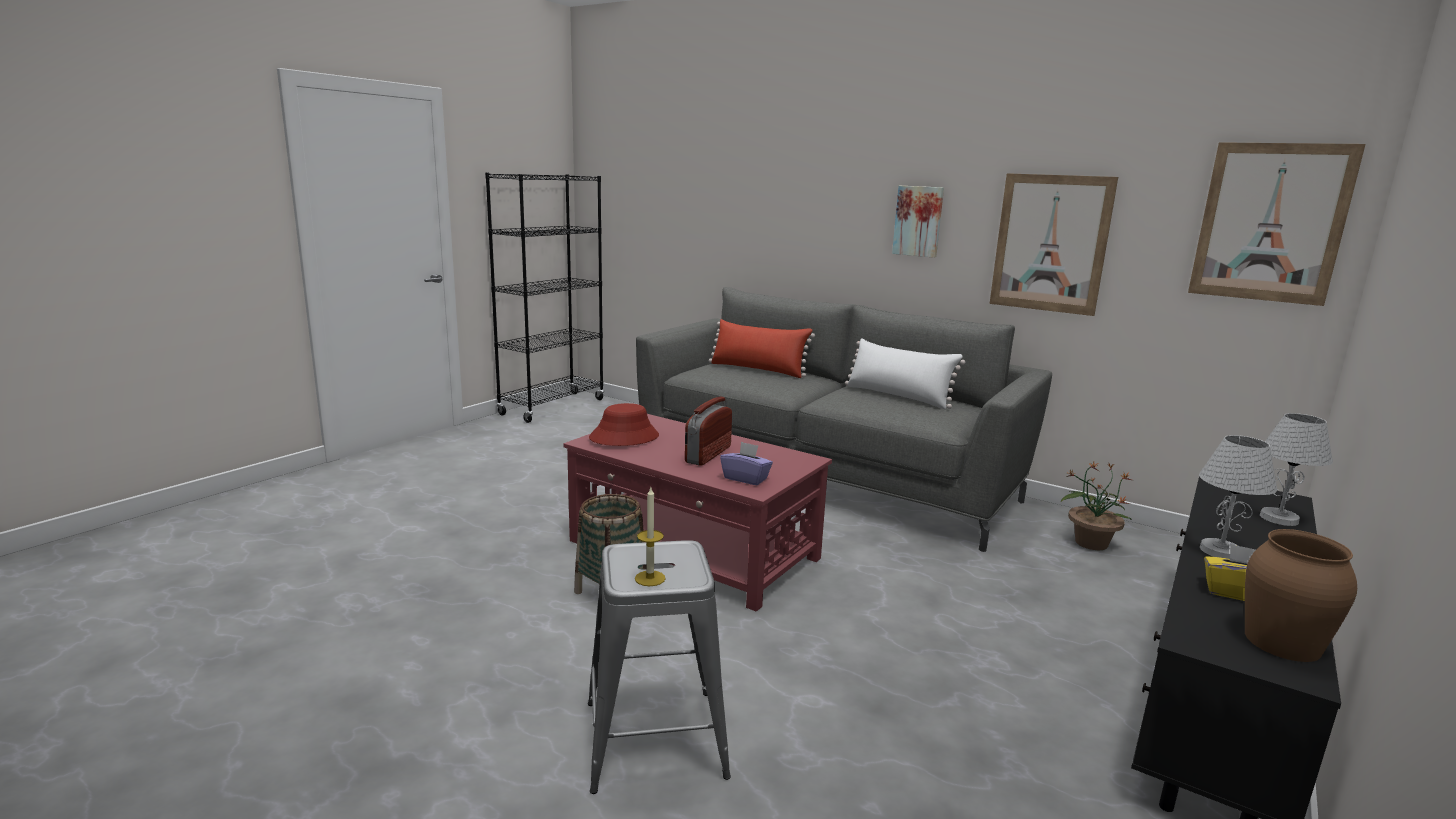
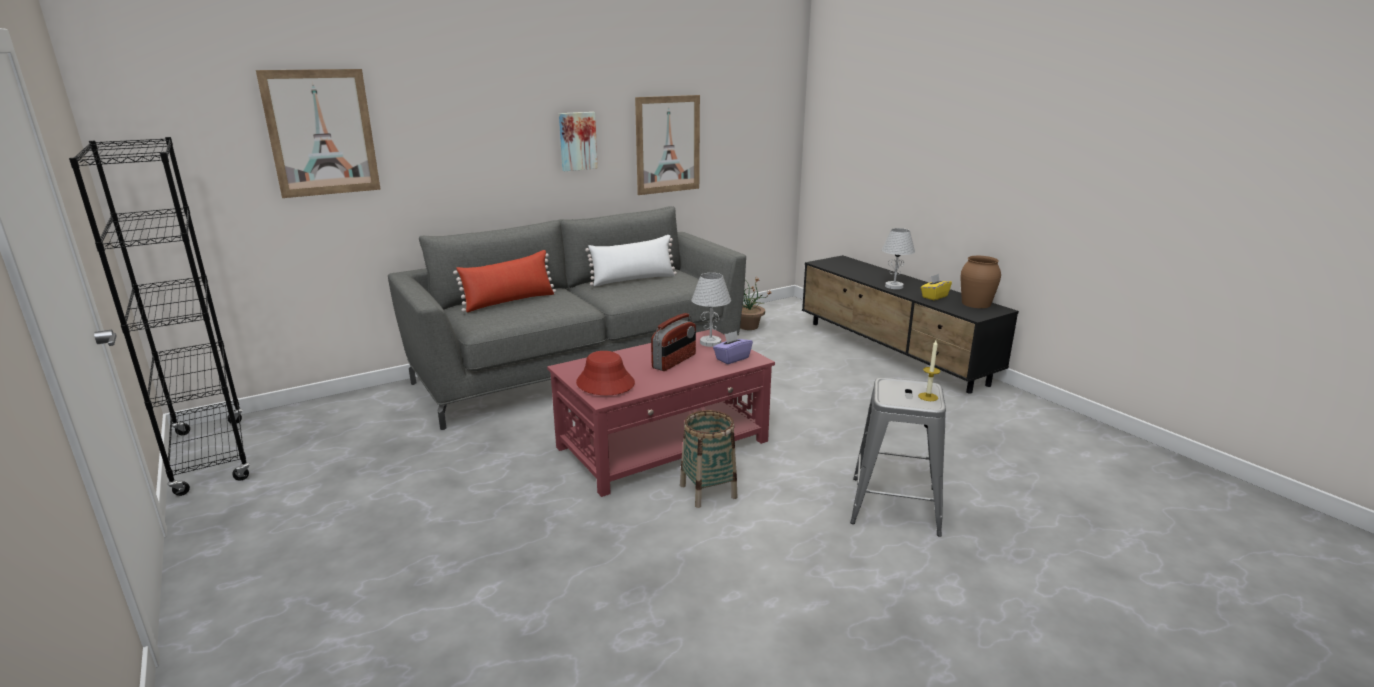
camera: 65 degrees left, 5 degrees up
radio [685,397,732,466] -> radio turned 105 degrees counterclockwise [651,313,696,371]
picture [1188,142,1366,306] -> picture moved to [256,69,381,198]
white table lamp [1260,413,1333,526] -> white table lamp moved to [691,273,731,347]

